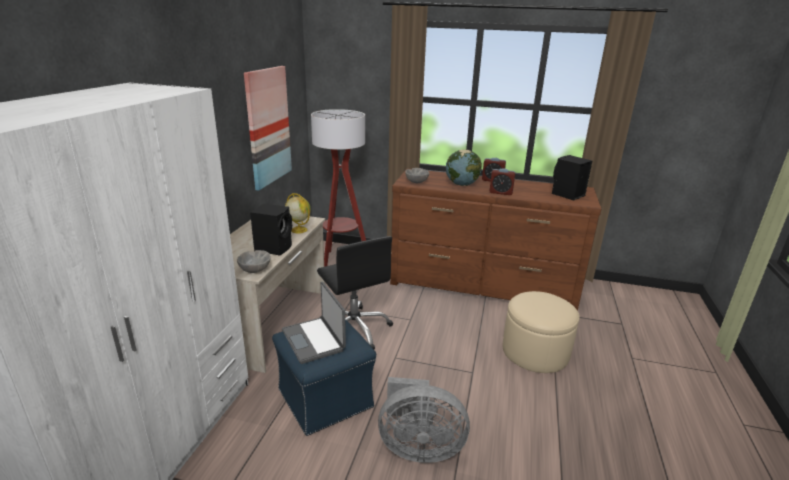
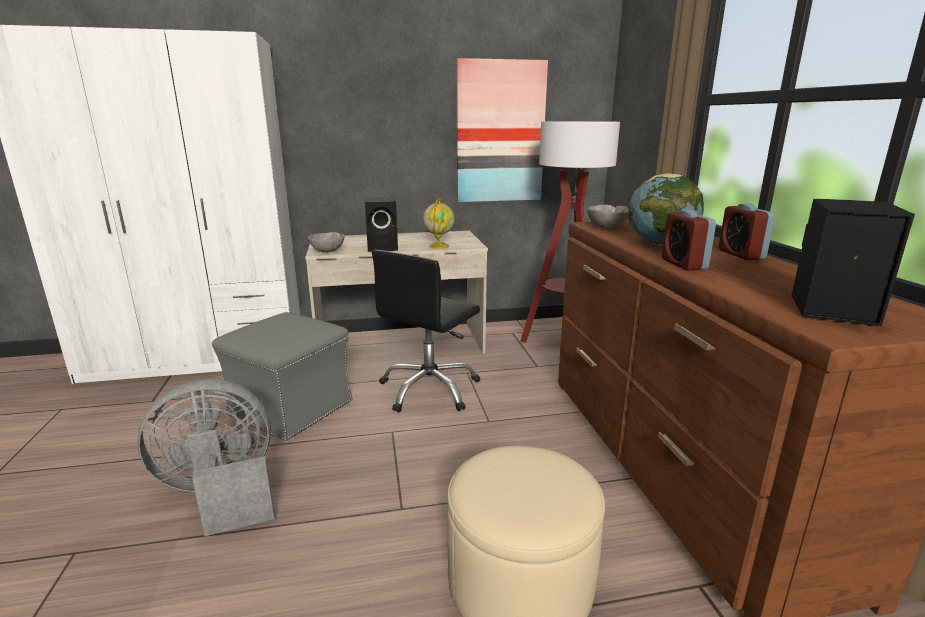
camera: 65 degrees right, 5 degrees down
blue ottoman [272,319,376,436] -> grey ottoman [212,312,352,441]
laptop [282,282,346,364] -> none
grey fan [378,377,470,463] -> grey fan turned 90 degrees clockwise [137,379,274,536]

